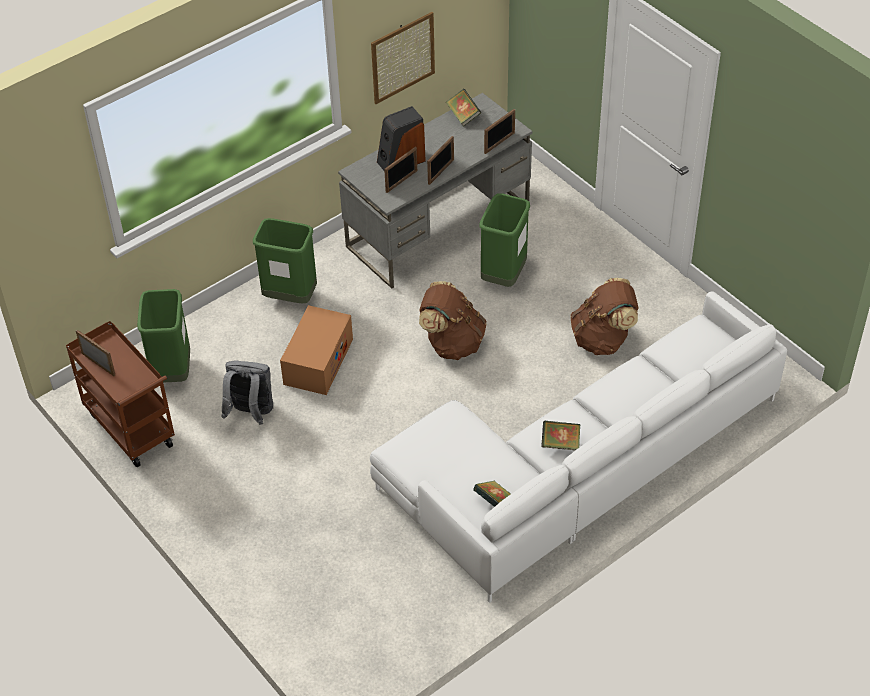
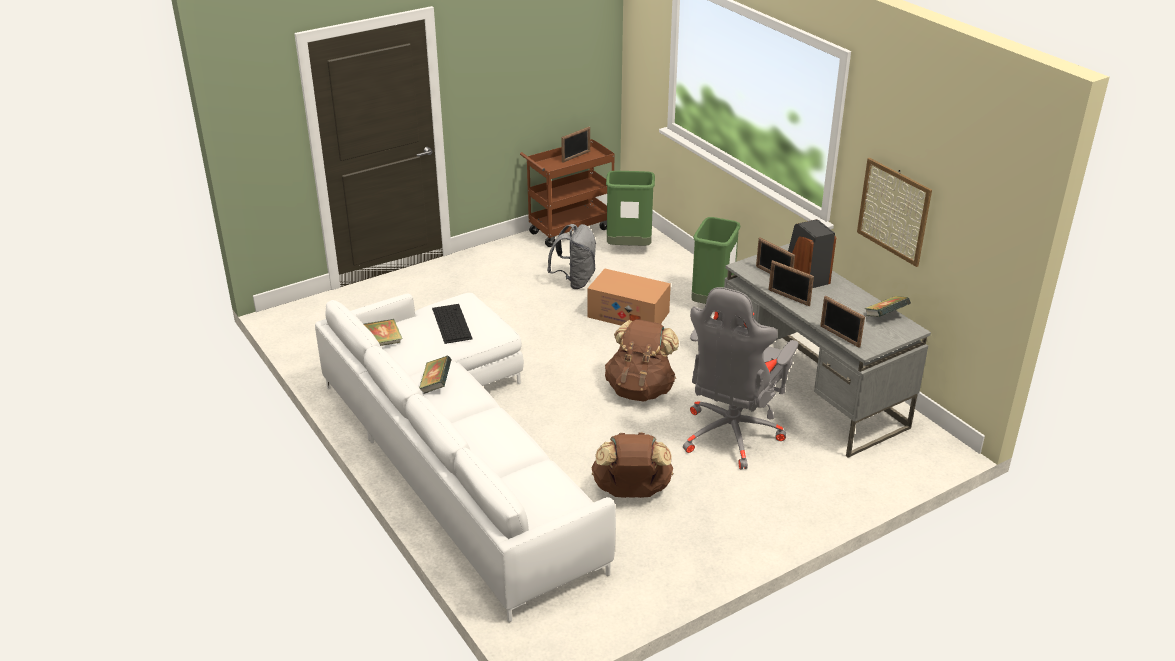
camera: 95 degrees right, 15 degrees down
green trash can [479,193,530,287] -> grey office chair [683,287,799,470]
none -> keyboard [432,304,473,344]

